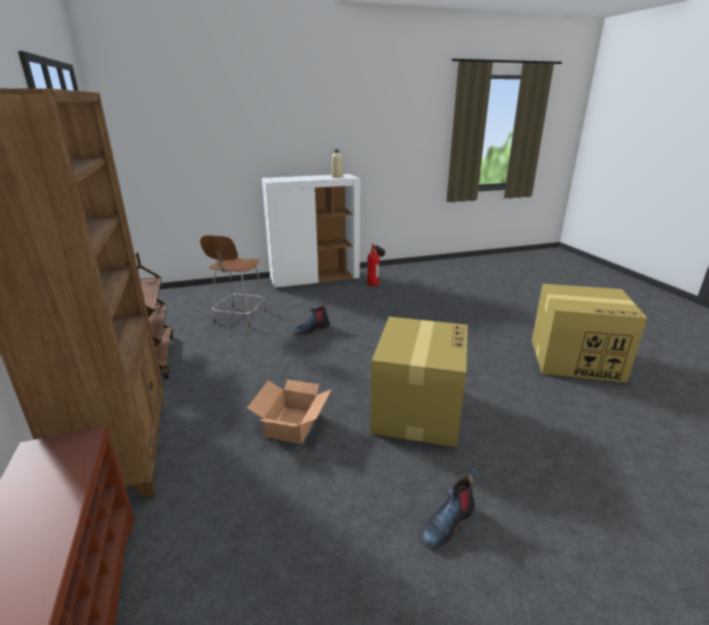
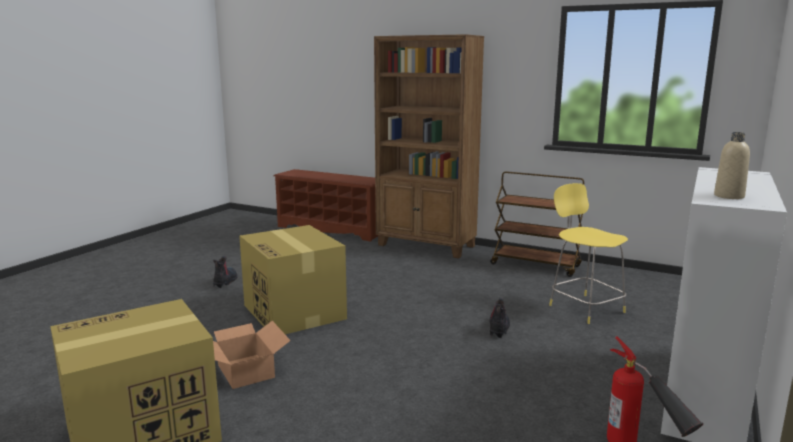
camera: 135 degrees right, 10 degrees down
brown stool [200,235,267,328] -> yellow stool [549,183,628,324]
cardboard box [247,380,332,444] -> cardboard box moved to [213,321,291,389]

